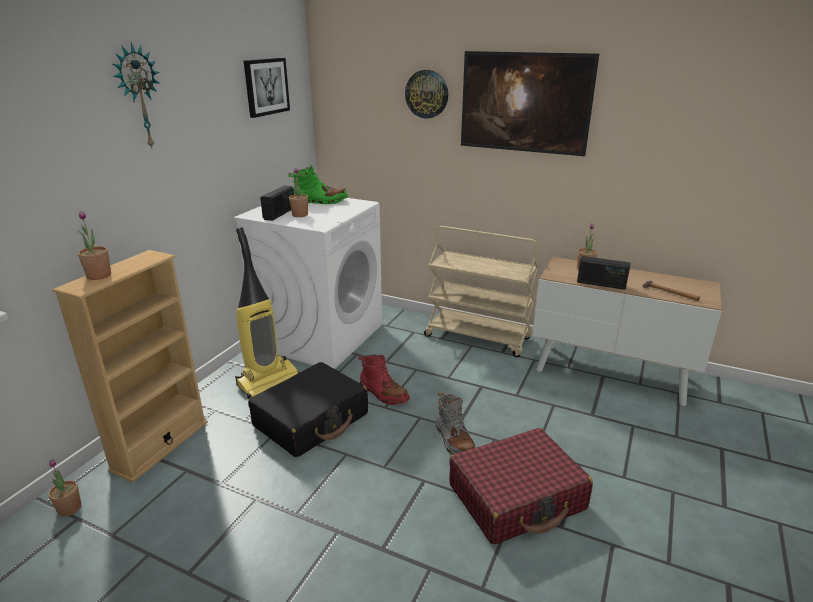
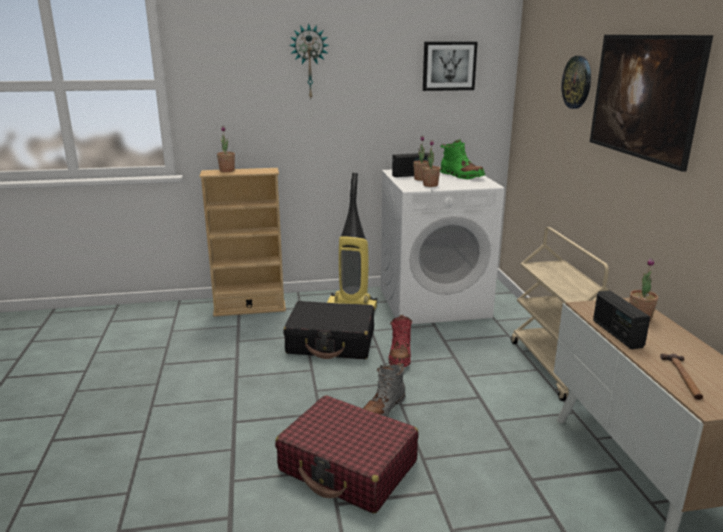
camera: 55 degrees right, 5 degrees down
potted plant [48,459,81,516] -> potted plant moved to [422,140,440,187]

